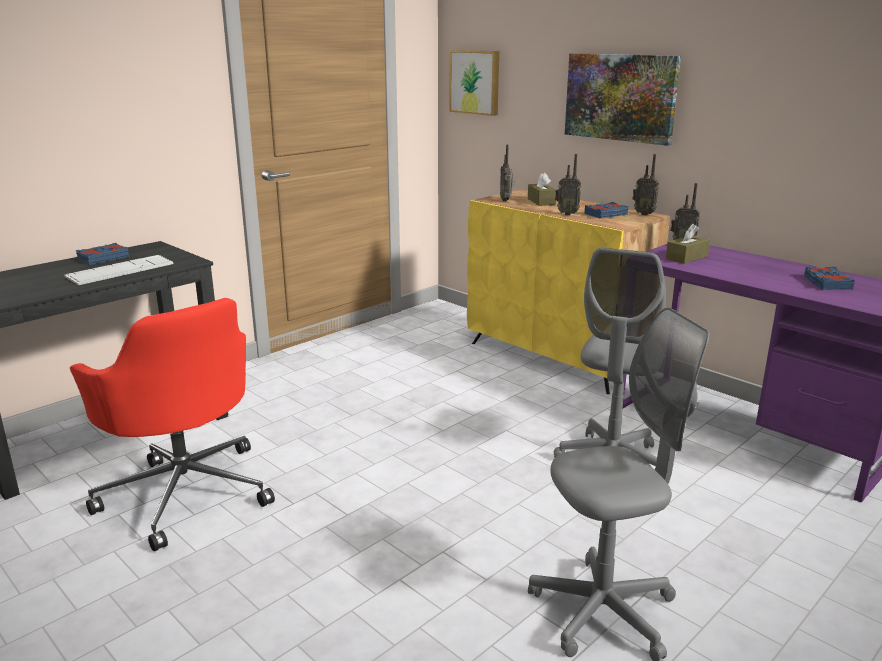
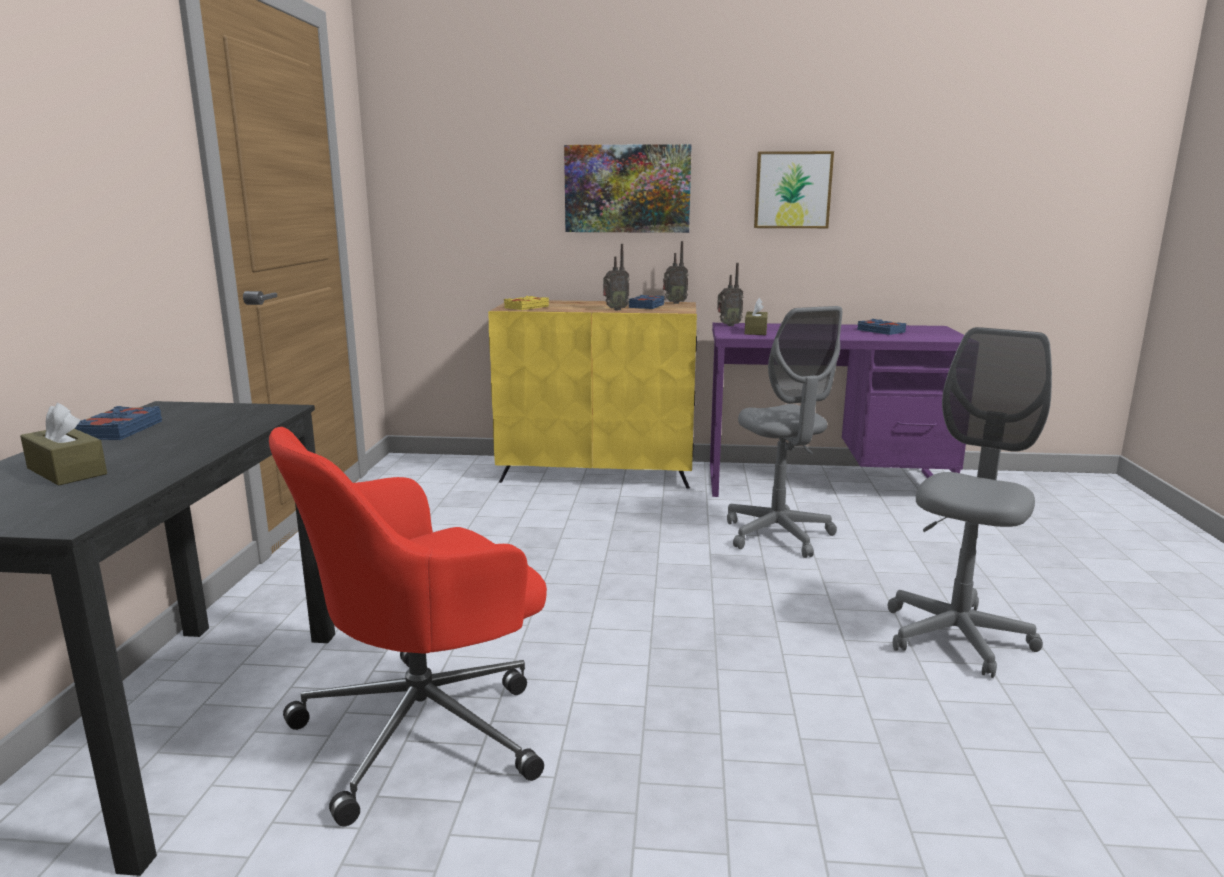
camera: 40 degrees left, 5 degrees down
keyboard [64,255,173,285] -> none
red office chair [70,298,275,551] -> red office chair turned 135 degrees clockwise [269,427,547,827]
picture [449,50,499,116] -> picture moved to [754,151,834,228]
radio [500,145,515,201] -> yellow book [504,296,549,310]
brown tissue box [528,172,556,206] -> brown tissue box moved to [20,403,107,486]

